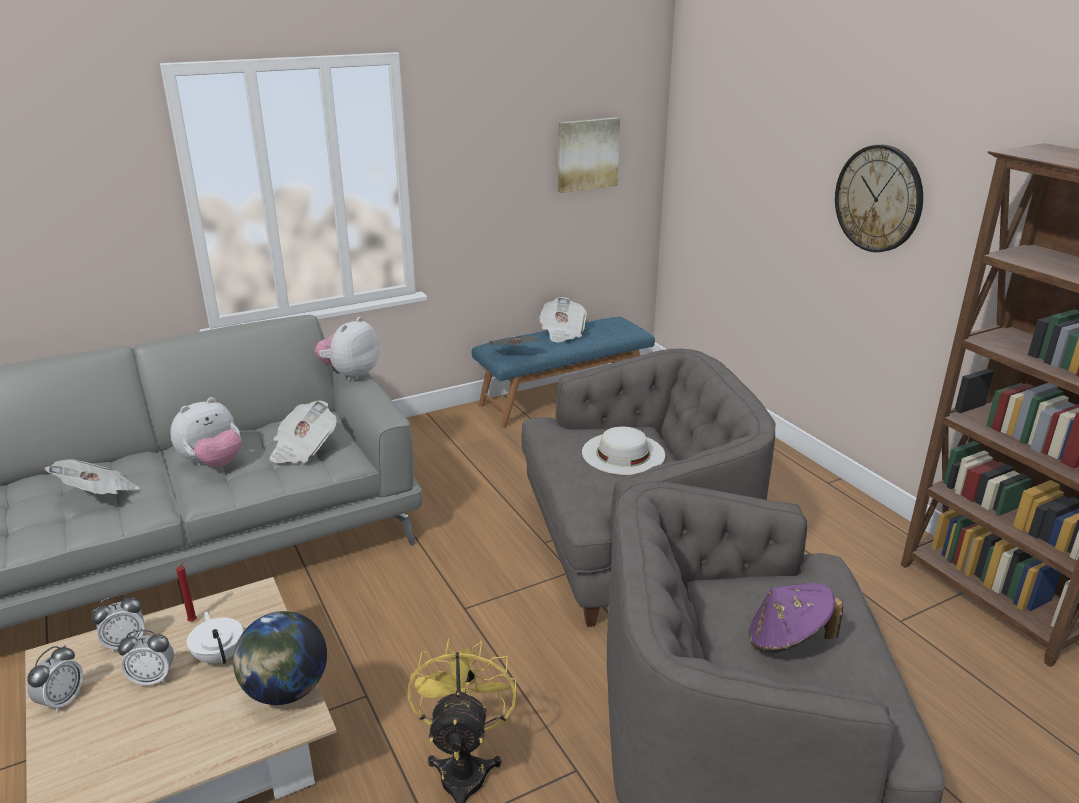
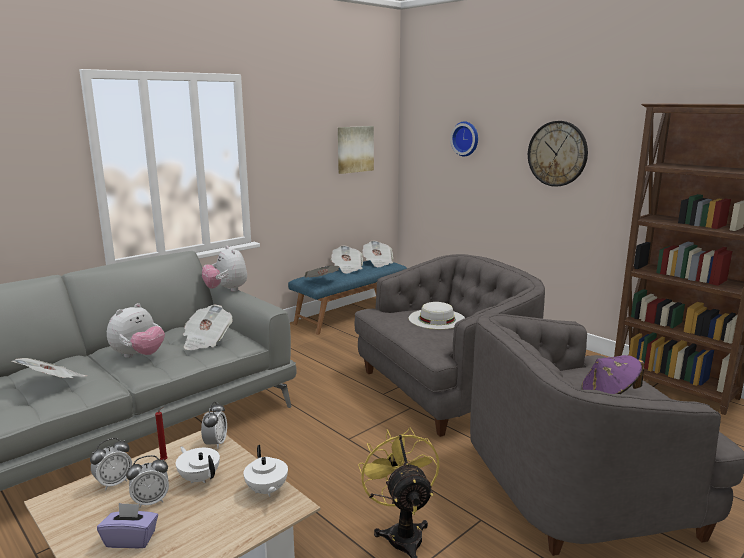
camera: 15 degrees left, 10 degrees down
alarm clock [27,645,83,713] -> alarm clock moved to [201,402,227,449]
globe [233,611,327,705] -> white teapot [243,445,288,497]
plush toy [315,317,379,381] -> plush toy turned 45 degrees counterclockwise [202,246,247,292]
none -> purple tissue box [97,503,158,548]
none -> newspaper [362,241,393,267]
none -> wall clock [450,121,478,156]

